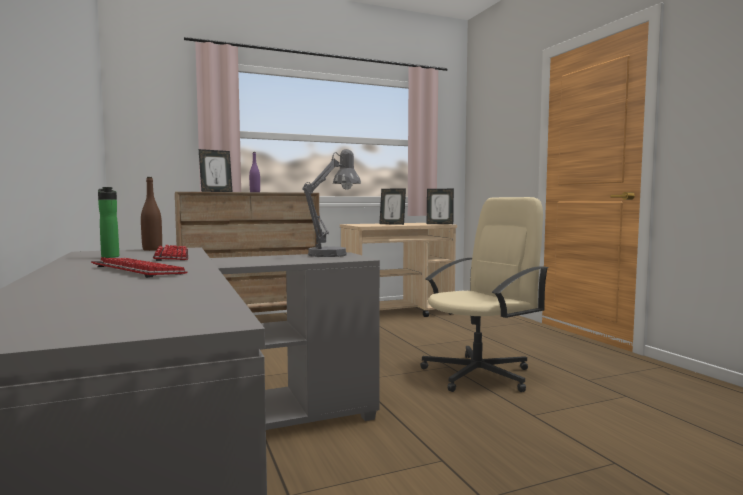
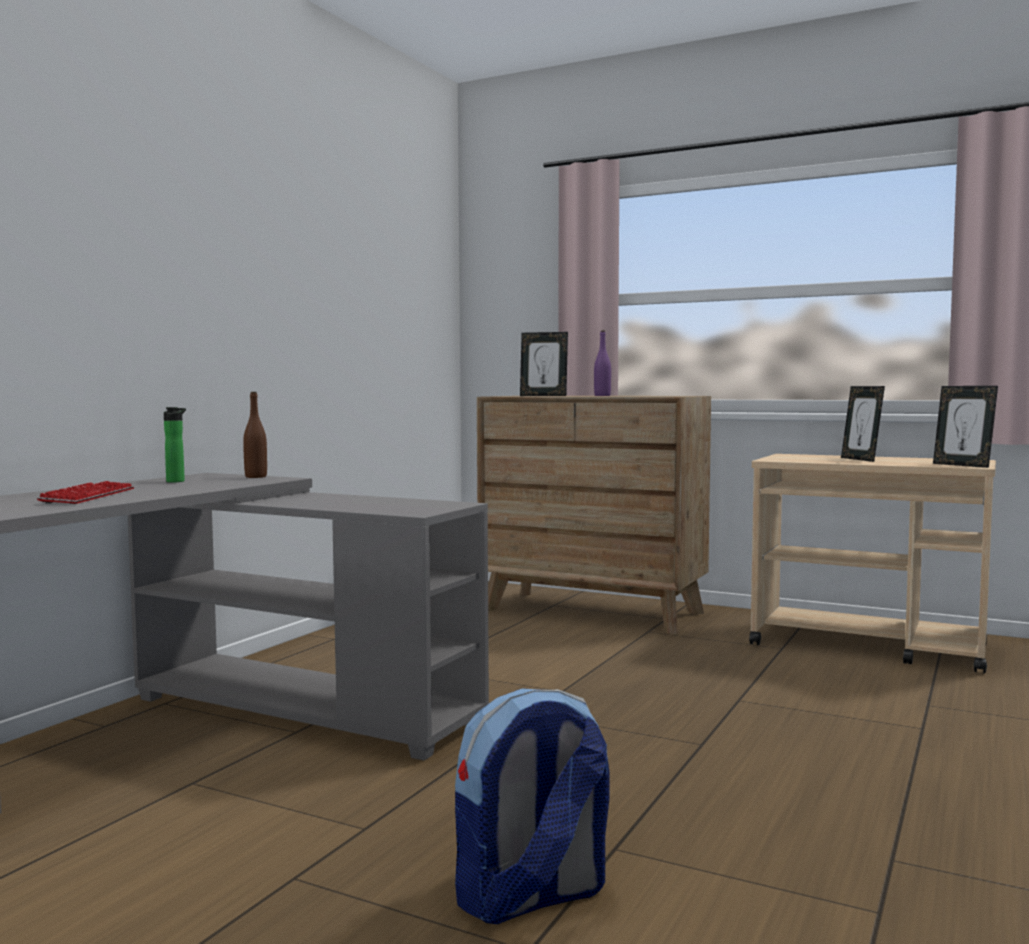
camera: 50 degrees right, 0 degrees up
keyboard [153,245,188,261] -> none
grey table lamp [302,149,361,257] -> none
beige office chair [421,197,548,392] -> none
none -> backpack [455,688,610,924]

